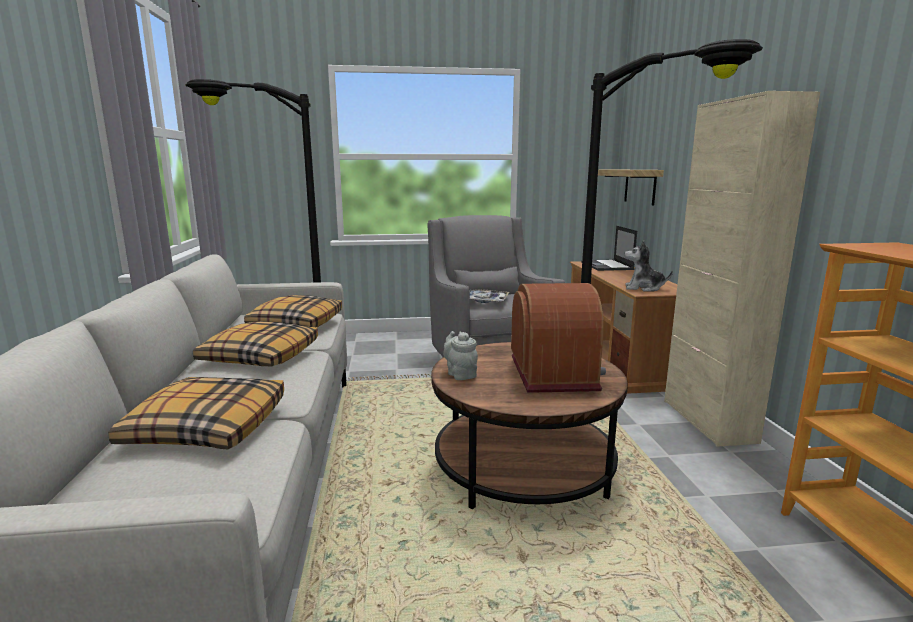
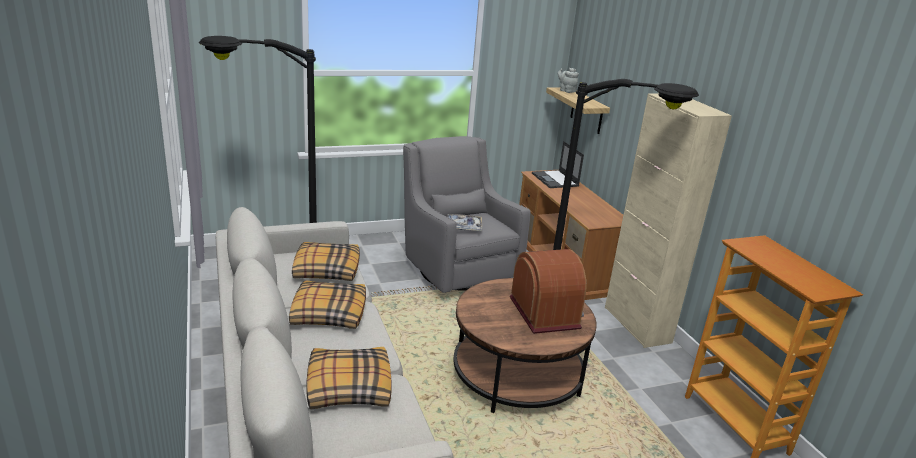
camera: 15 degrees left, 10 degrees up
grey teapot [443,331,478,380] -> grey teapot moved to [558,68,579,93]
plush toy [624,240,673,292] -> none

